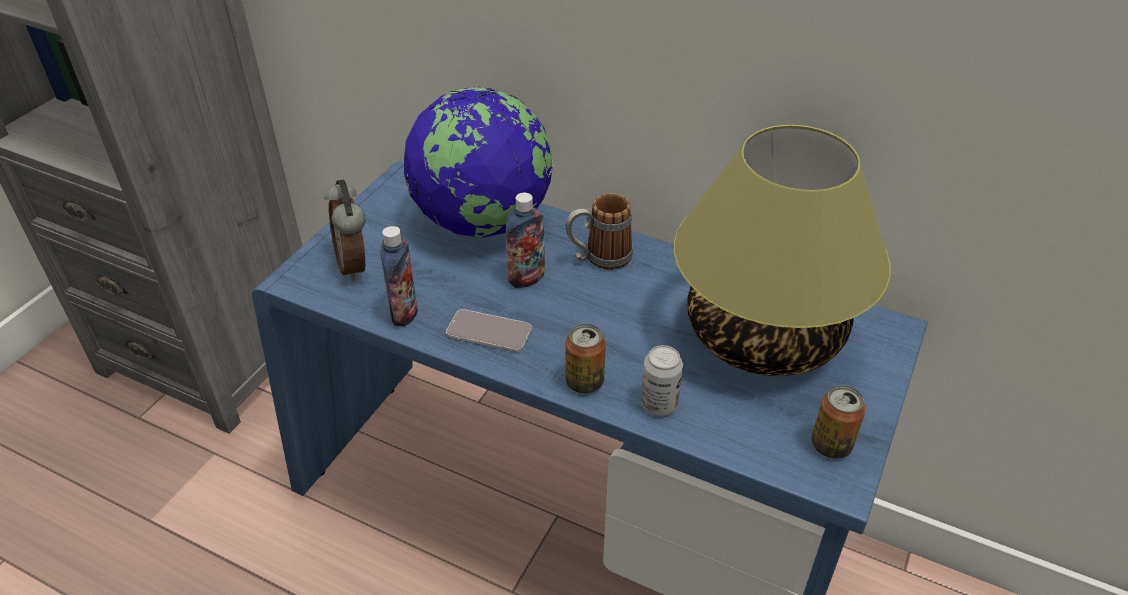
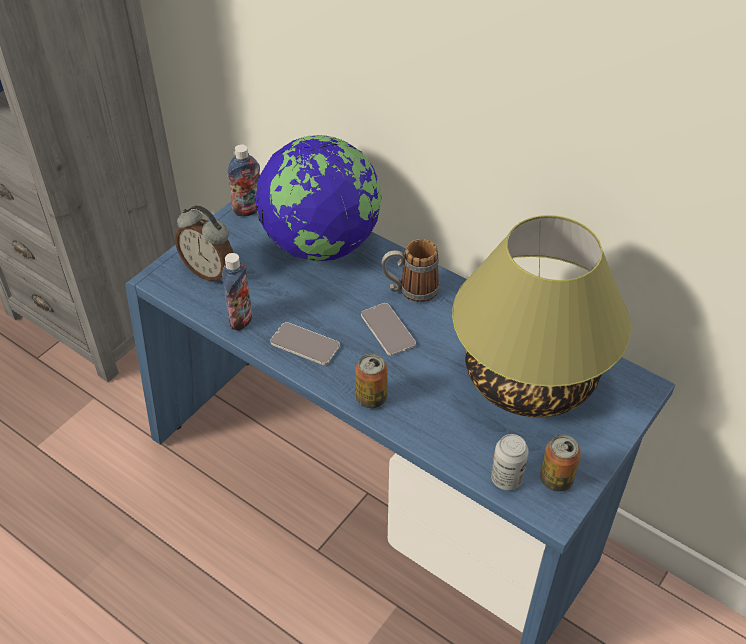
camera: 10 degrees right, 5 degrees up
alarm clock [324,180,366,281] -> alarm clock turned 45 degrees counterclockwise [175,205,233,282]
bottle [506,193,545,288] -> bottle moved to [228,144,260,216]
can [641,345,683,416] -> can moved to [491,434,529,490]
none -> phone [361,303,416,356]

